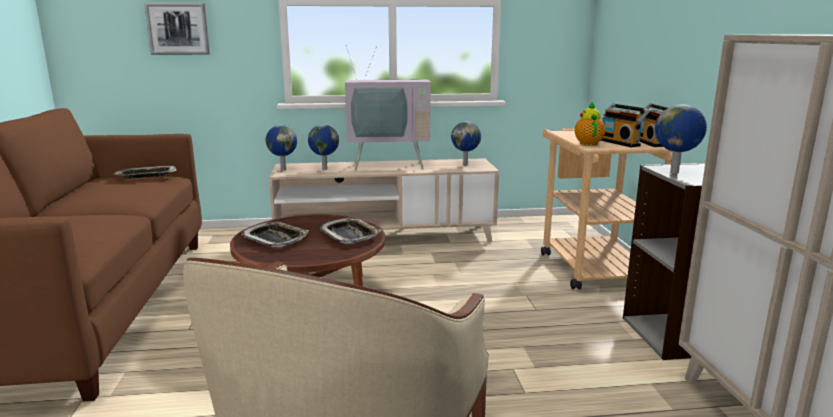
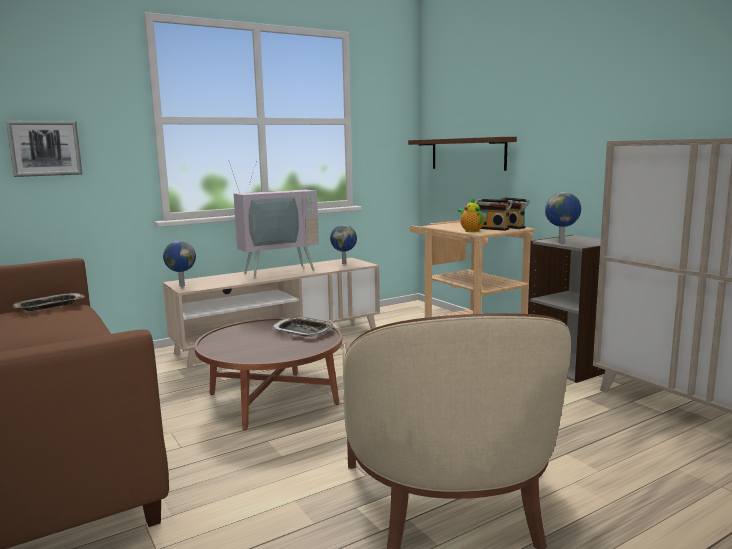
camera: 25 degrees left, 5 degrees down
tray [241,221,309,247] -> none
globe [308,124,339,170] -> none
none -> brown shelf [408,137,517,171]

